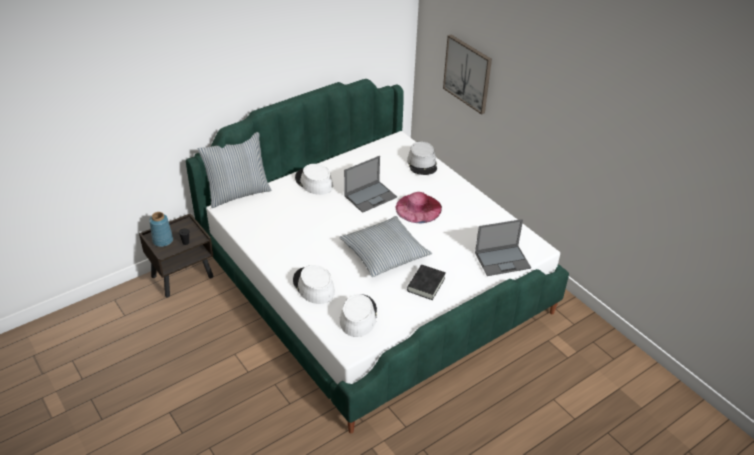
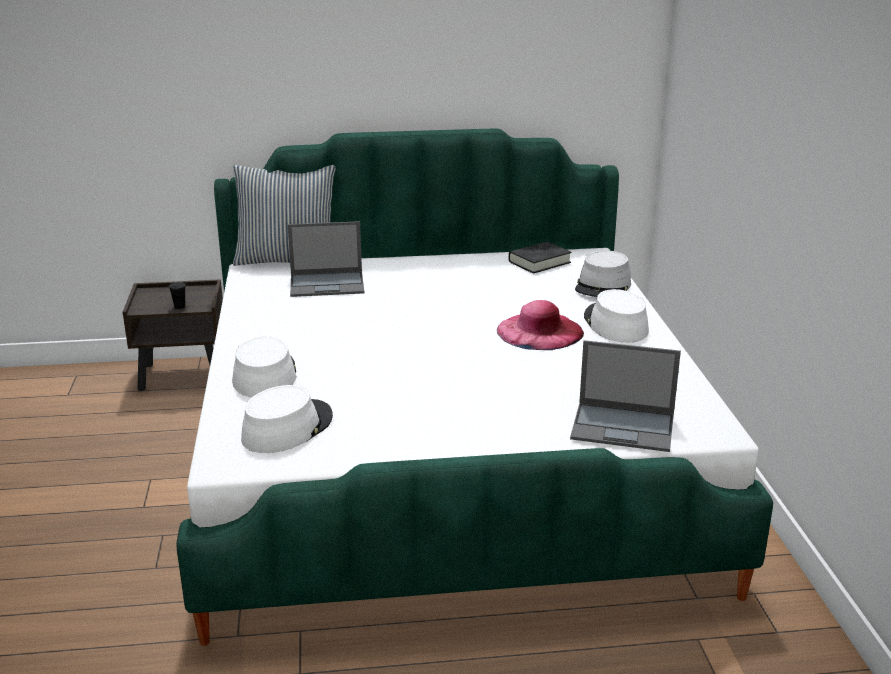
camera: 30 degrees right, 15 degrees down
blue vase [149,212,173,247] -> none
white hat [295,164,333,195] -> white hat moved to [584,289,649,343]
pillow [339,216,432,277] -> none
laptop [344,156,397,213] -> laptop moved to [288,221,364,297]
black book [407,265,446,300] -> black book moved to [508,242,571,274]
picture [443,35,492,115] -> none

